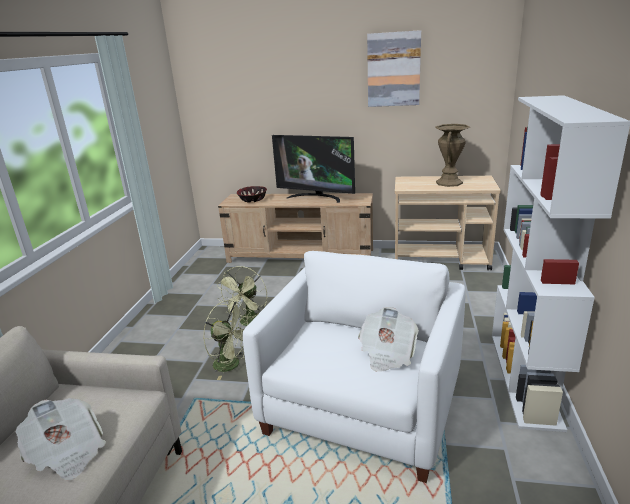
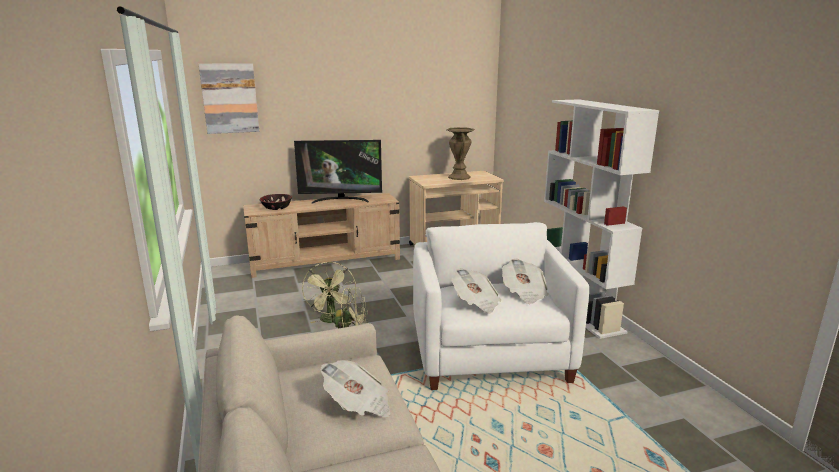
camera: 30 degrees left, 5 degrees down
picture [367,30,421,107] -> picture moved to [199,63,259,134]
none -> newspaper [452,268,501,314]

